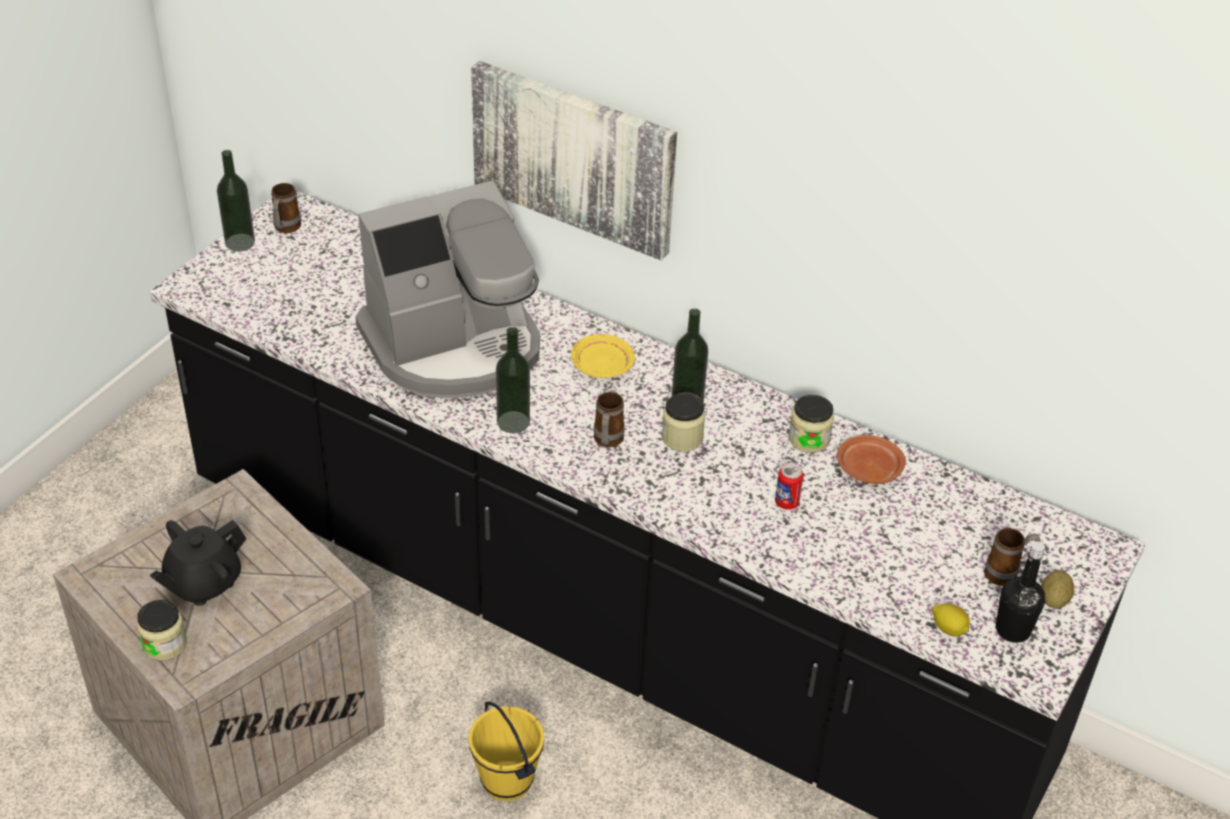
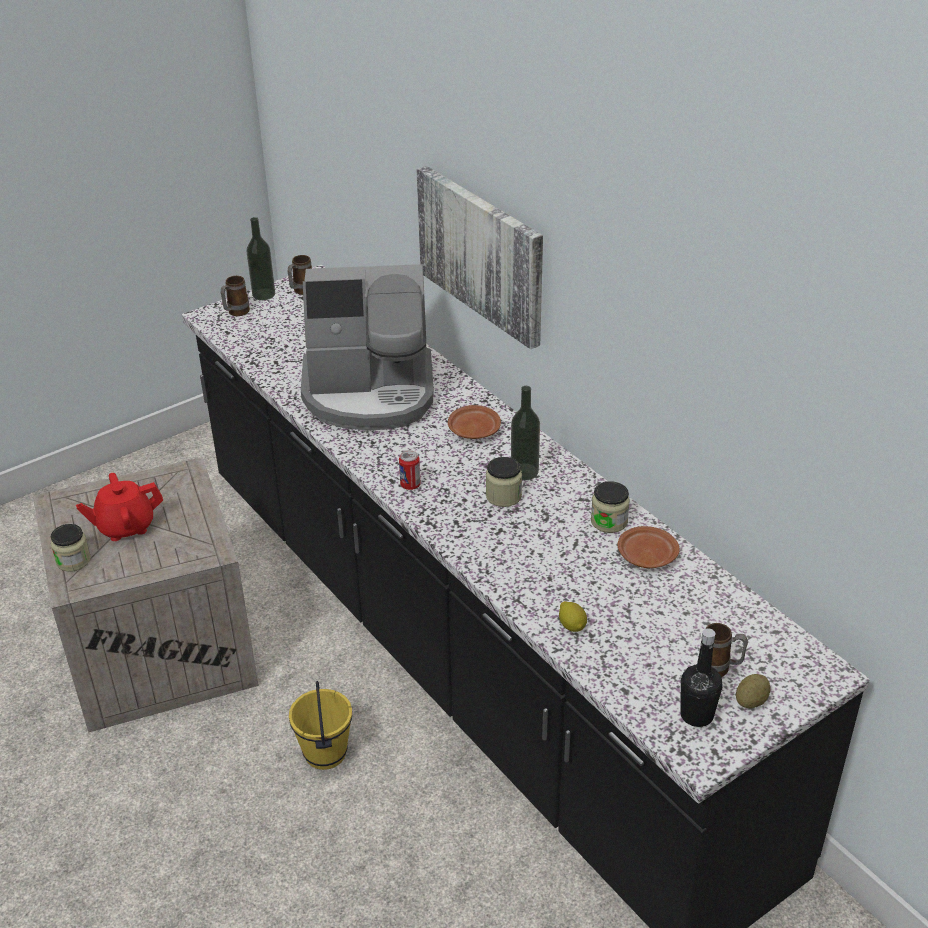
camera: 25 degrees right, 5 degrees down
black teapot [150,520,246,606] -> red teapot [76,473,163,541]
bottle [496,327,530,433] -> none
yellow plate [571,334,635,378] -> brown plate [448,405,501,439]
mug [594,392,624,447] -> mug moved to [221,276,250,316]
can [775,463,804,510] -> can moved to [399,450,421,490]
lemon [932,603,970,637] -> lemon moved to [559,601,587,632]

